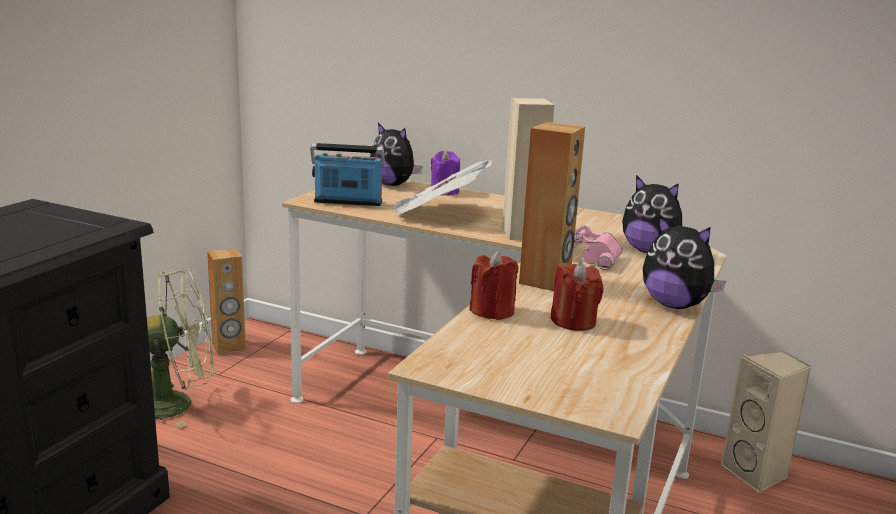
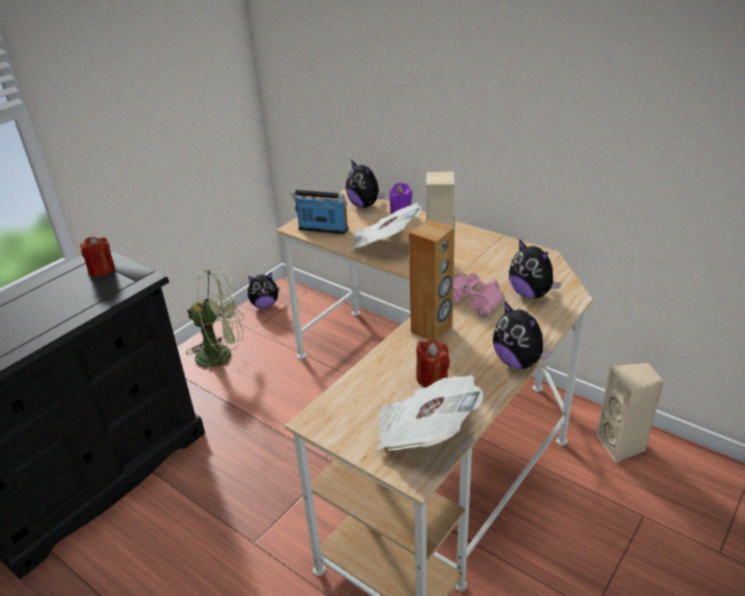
camera: 15 degrees right, 15 degrees up
brown speaker [207,248,246,354] -> plush toy [248,272,280,308]
red candle [469,251,518,320] -> red candle moved to [80,237,115,277]
none -> newspaper [377,376,483,450]

